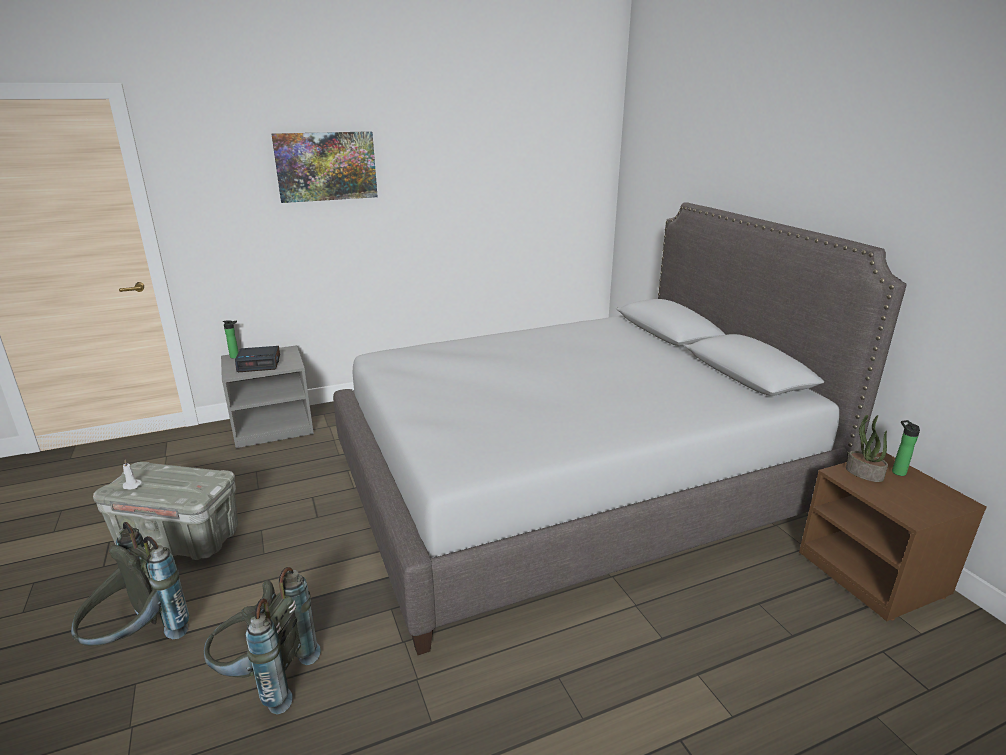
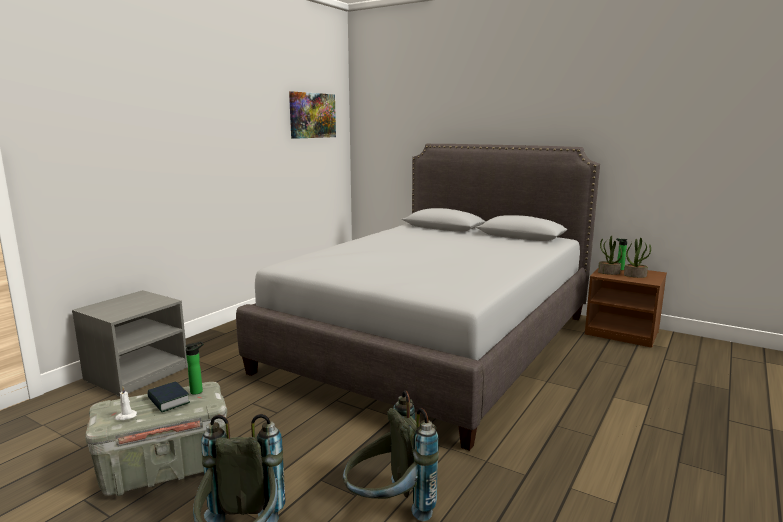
camera: 35 degrees left, 10 degrees down
bottle [223,320,239,358] -> bottle moved to [185,342,204,395]
alarm clock [235,346,280,372] -> none
picture [272,131,378,203] -> picture moved to [289,91,336,139]
none -> book [147,381,190,412]
none -> potted plant [624,238,651,278]

